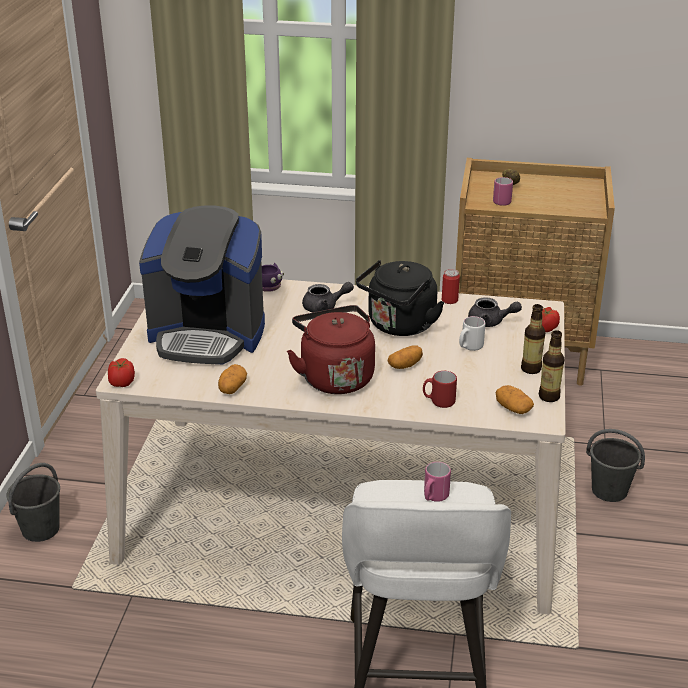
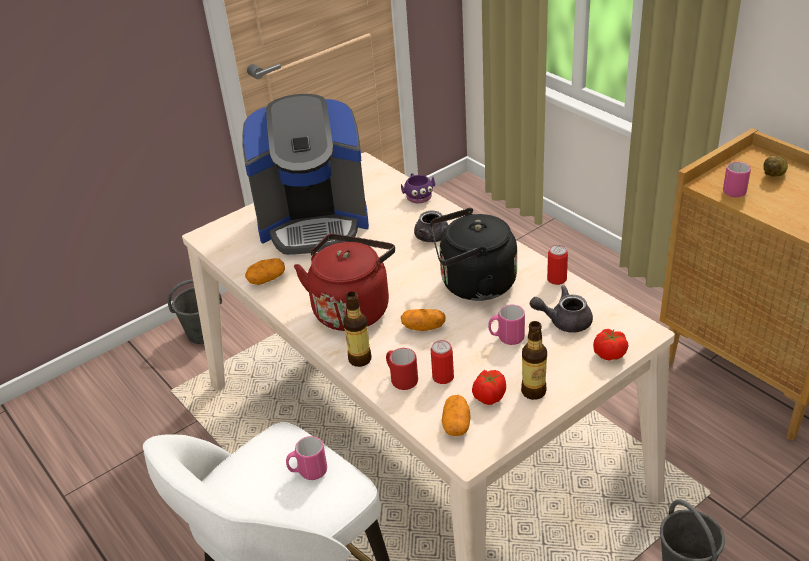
camera: 45 degrees right, 5 degrees up
tomato [108,358,135,387] -> tomato moved to [472,370,506,405]
coffee machine [139,205,265,365] -> coffee machine turned 60 degrees counterclockwise [242,94,369,255]
white mug [459,316,485,351] -> pink mug [488,304,525,345]
grey teapot [468,297,522,327] -> grey teapot turned 120 degrees clockwise [530,285,593,333]
bottle [539,330,564,402] -> bottle moved to [343,291,372,367]
none -> can [431,340,454,384]

